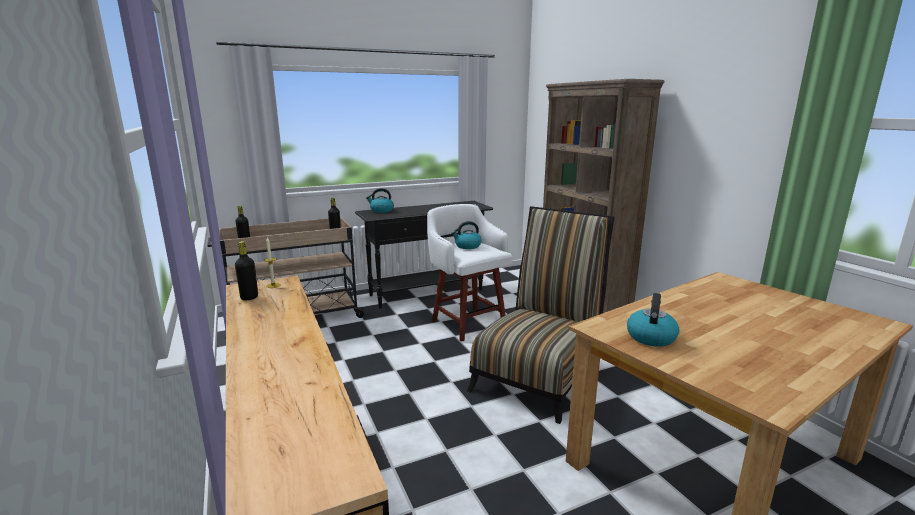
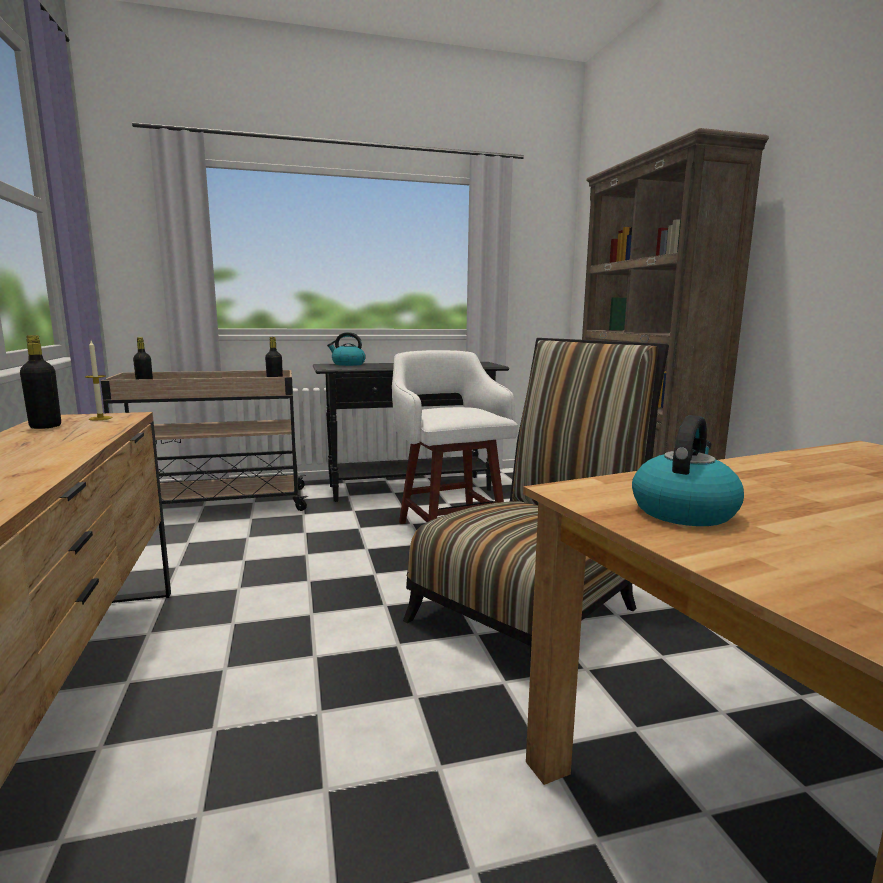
camera: 10 degrees right, 5 degrees down
kettle [451,221,482,249] -> none

